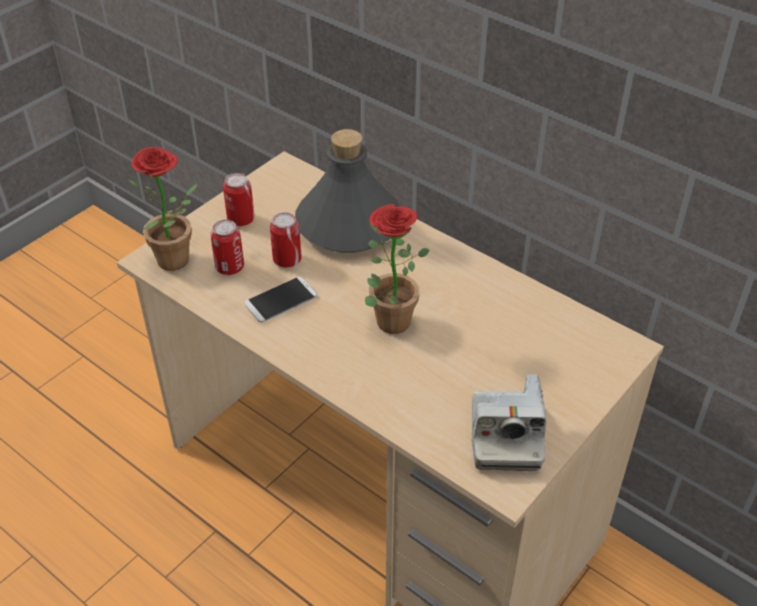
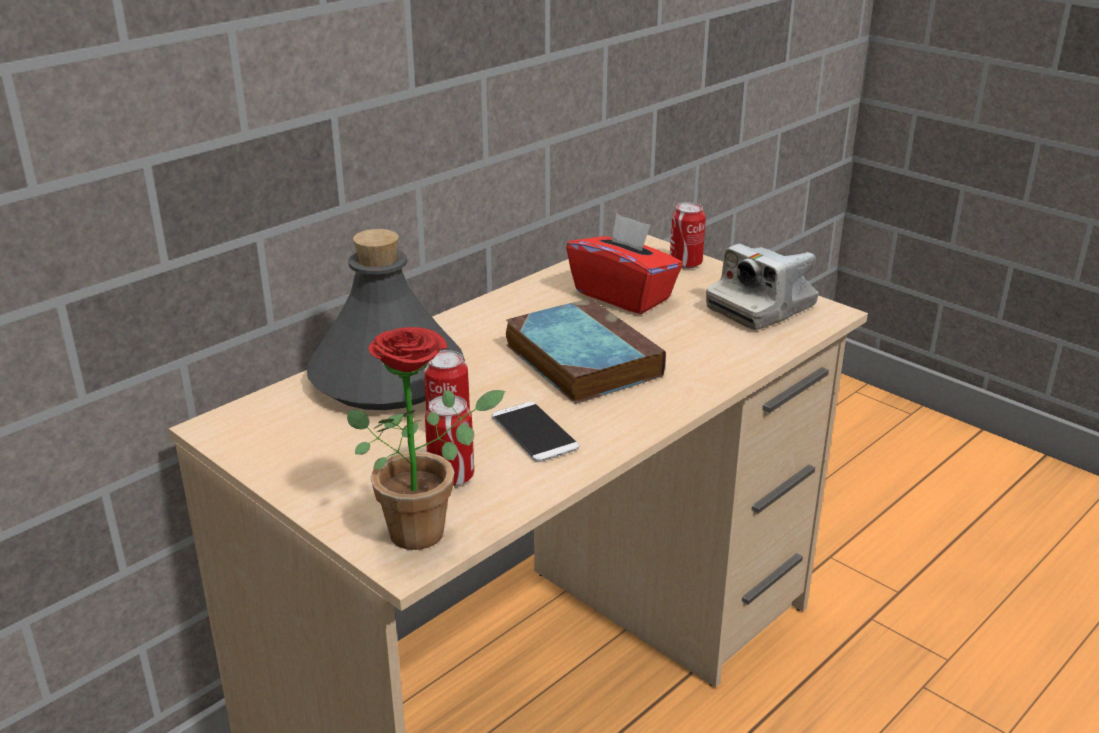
camera: 85 degrees left, 15 degrees down
can [223,173,255,226] -> can moved to [670,202,706,269]
potted plant [365,204,430,334] -> book [506,298,666,404]
camera [472,374,546,471] -> camera turned 135 degrees clockwise [706,244,819,330]
none -> red tissue box [566,214,683,314]

